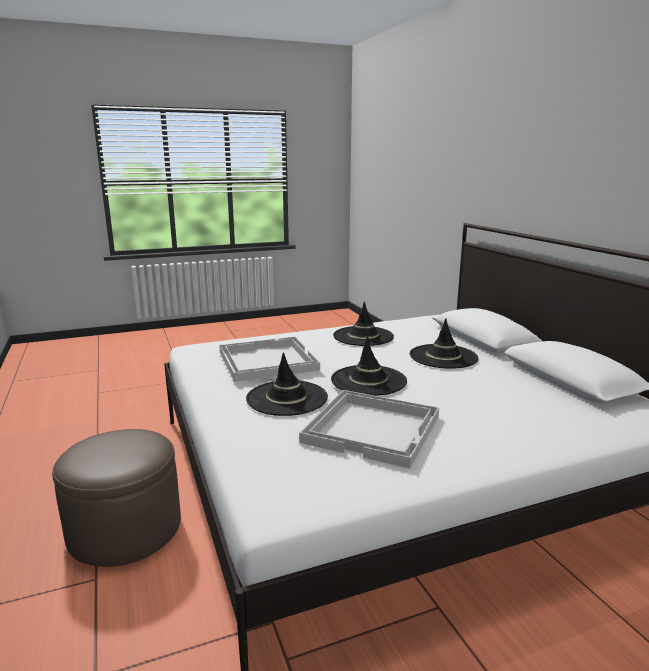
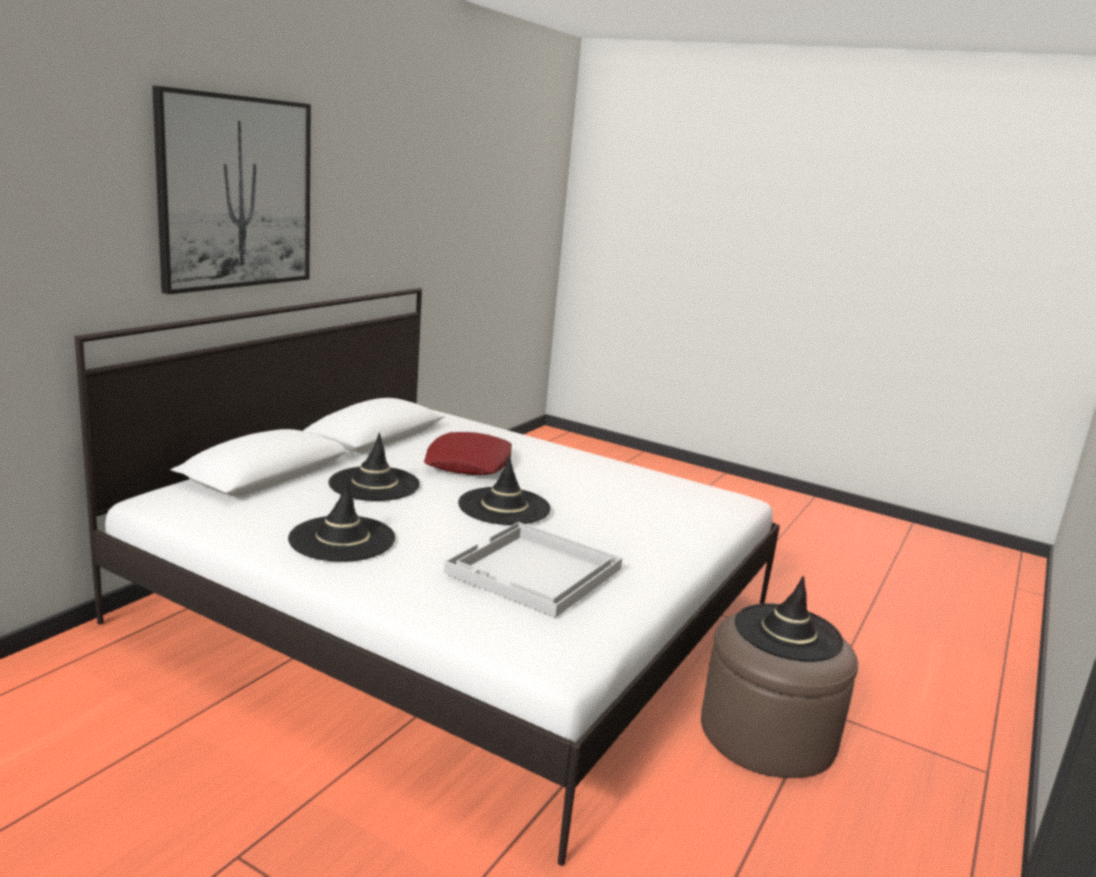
camera: 130 degrees left, 0 degrees up
black hat [246,352,328,416] -> black hat moved to [735,576,844,662]
white tray [299,390,439,469] -> none
none -> picture [152,85,311,295]
none -> red pillow [424,432,512,475]

